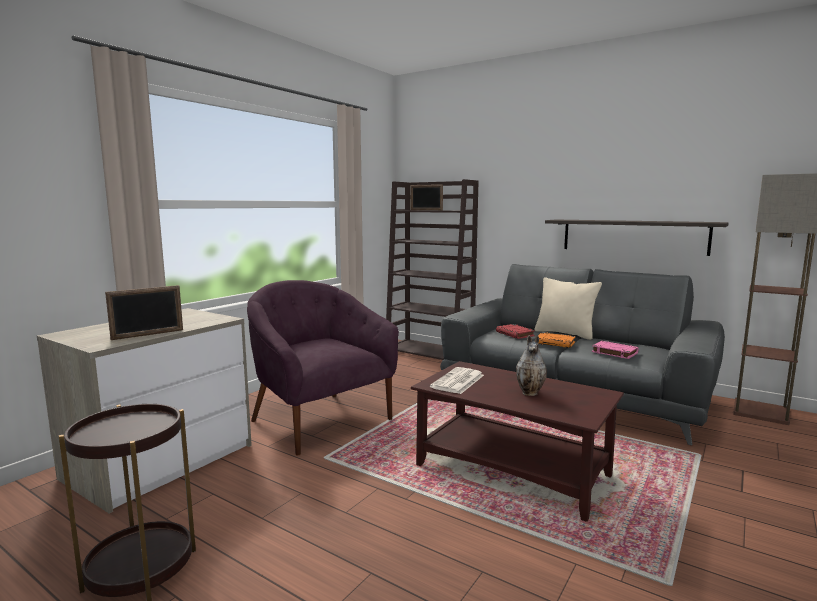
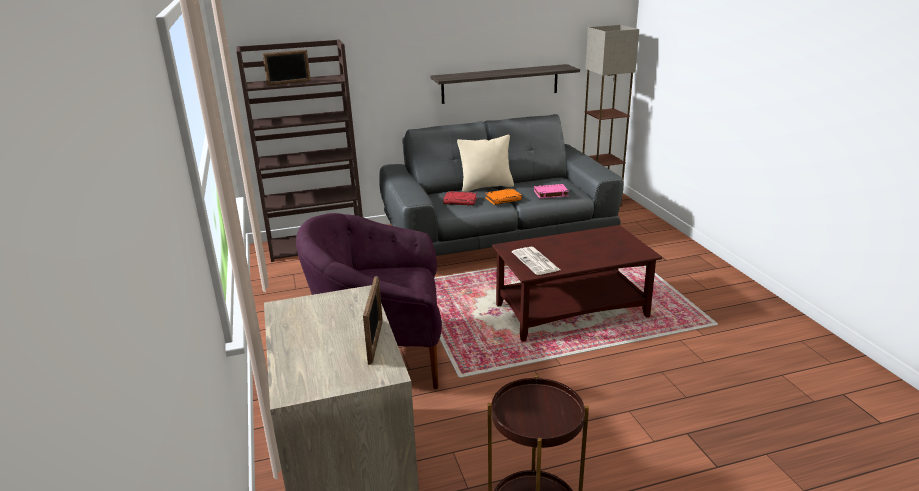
camera: 50 degrees left, 15 degrees up
vase [516,335,547,396] -> none

